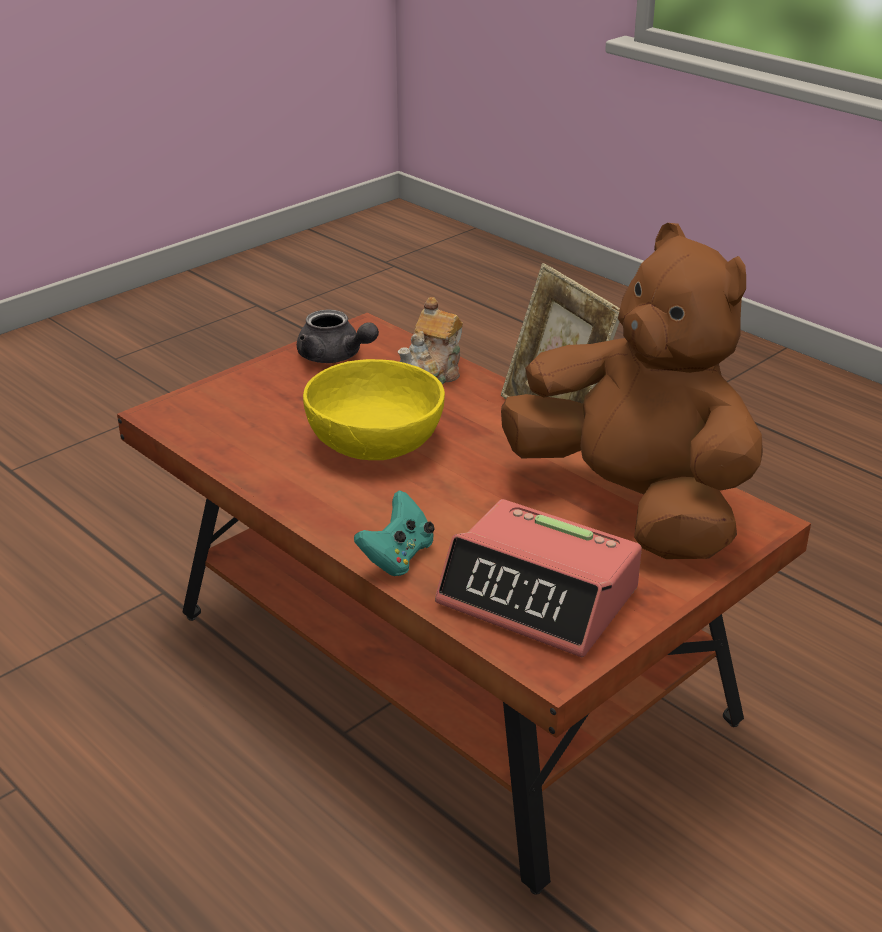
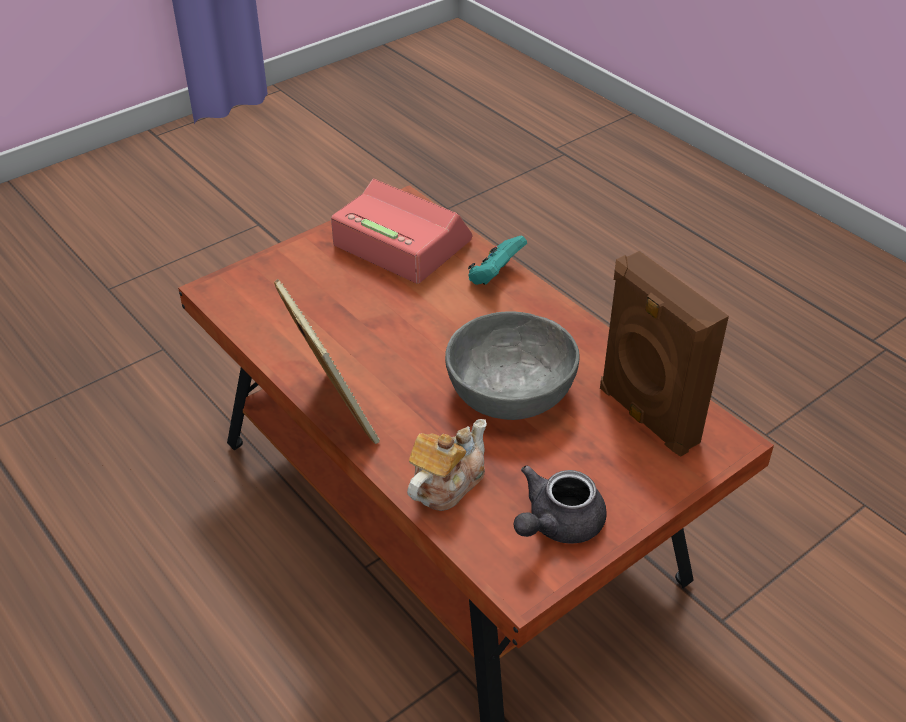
camera: 175 degrees left, 10 degrees up
grey teapot [297,310,379,363] -> grey teapot turned 90 degrees counterclockwise [514,466,606,544]
yellow bowl [303,359,445,460] -> grey bowl [445,311,580,420]
brown plush toy [501,223,763,559] -> none
none -> brown speaker [600,251,729,457]

